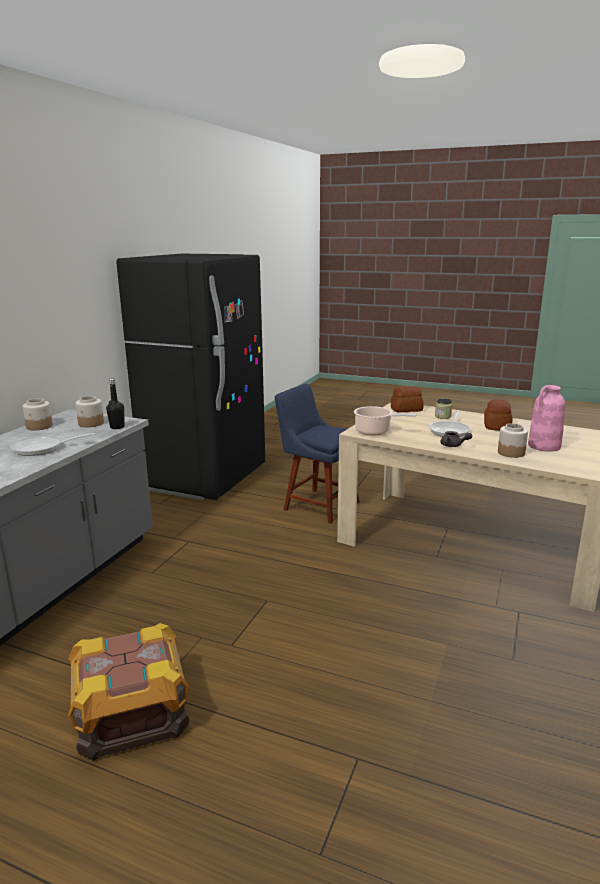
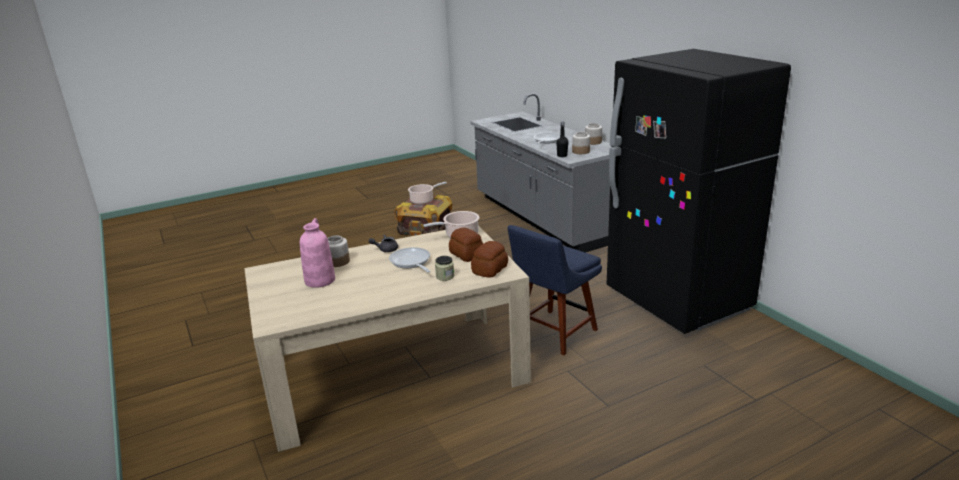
camera: 130 degrees right, 5 degrees up
blue chair [275,384,359,524] -> blue chair turned 150 degrees clockwise [507,225,602,355]
bread [484,399,513,431] -> bread moved to [449,228,483,262]
none -> cooking pot [408,182,447,204]

